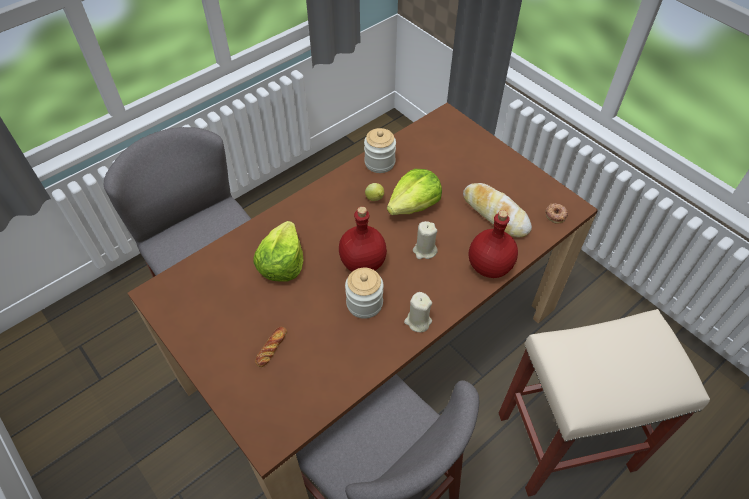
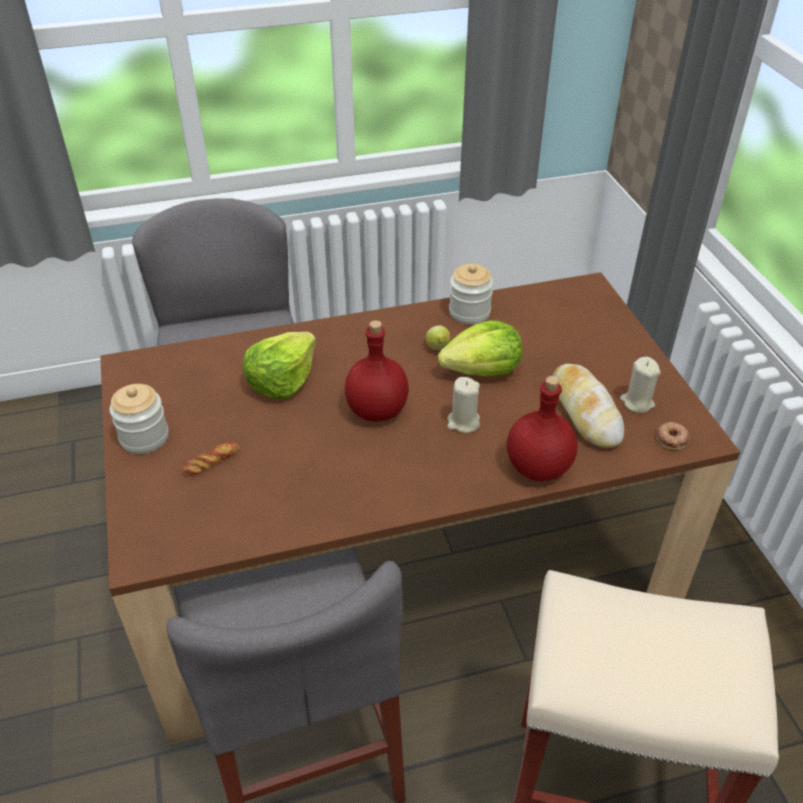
camera: 25 degrees right, 10 degrees down
jar [345,268,384,319] -> jar moved to [110,384,169,454]
beige candle [404,292,432,332] -> beige candle moved to [620,357,661,413]

